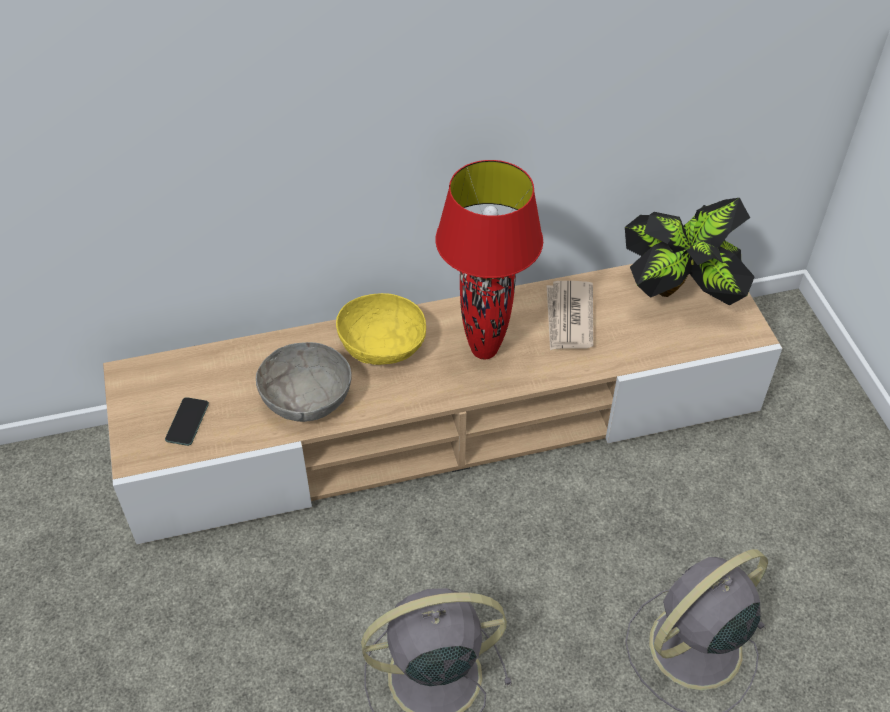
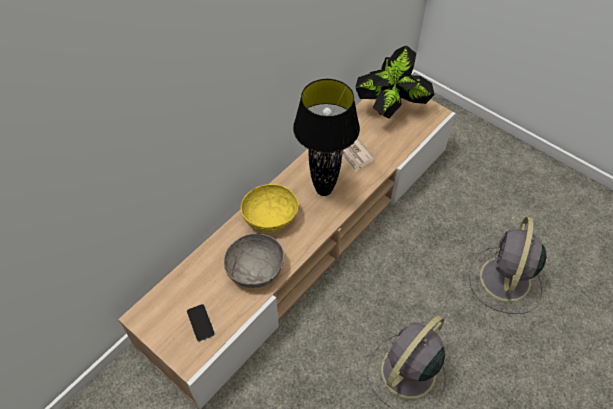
camera: 35 degrees left, 5 degrees up
red table lamp [436,160,543,359] -> black table lamp [293,79,360,196]

